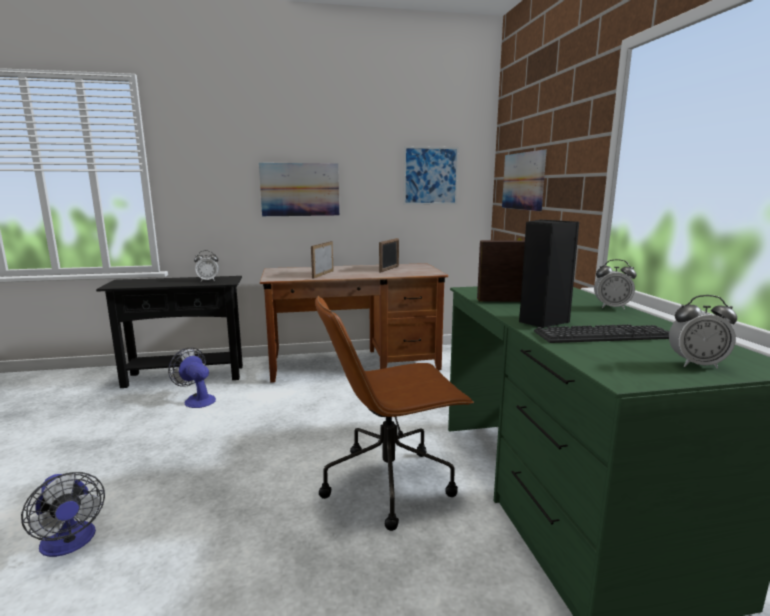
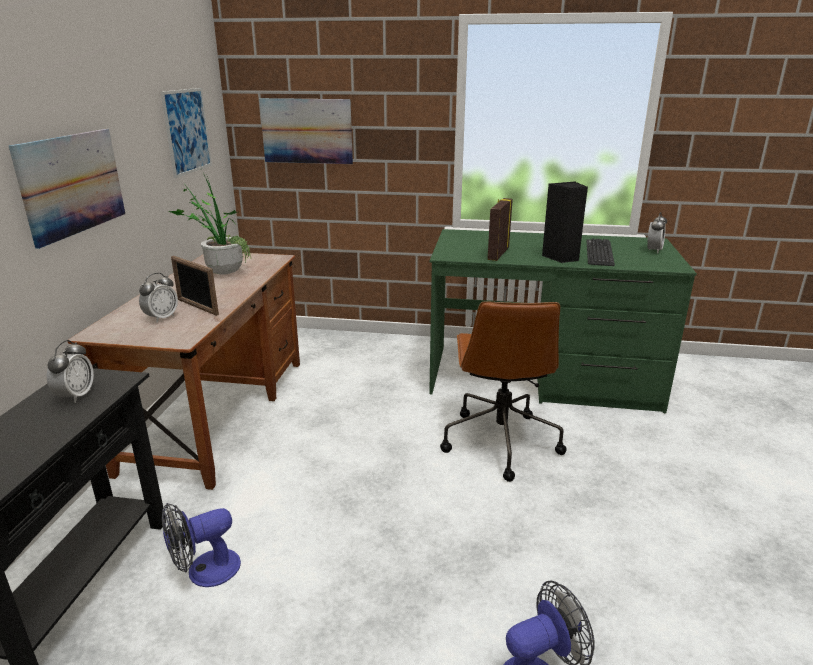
camera: 70 degrees left, 10 degrees up
picture frame [379,238,399,273] -> potted plant [168,173,252,275]
alarm clock [594,259,636,310] -> alarm clock moved to [139,273,178,323]

